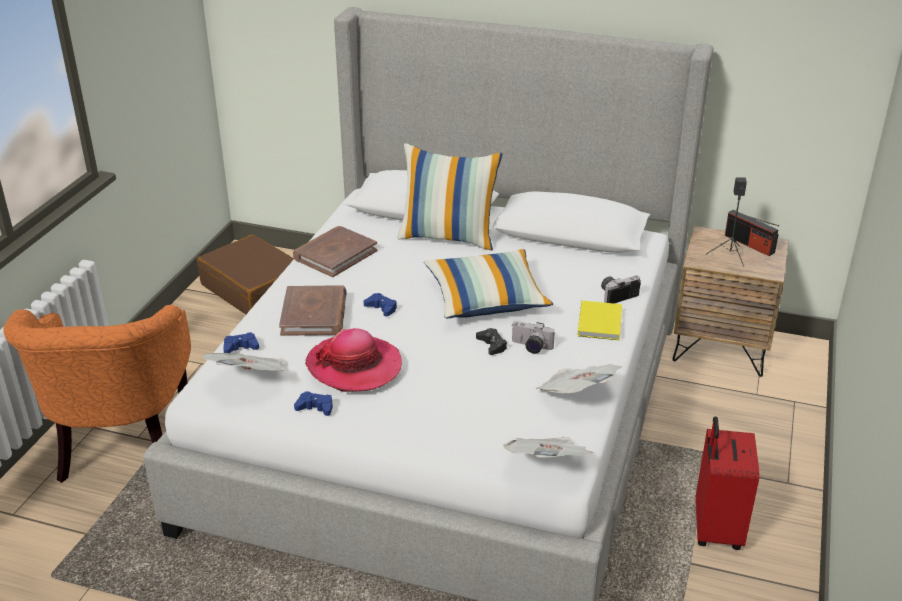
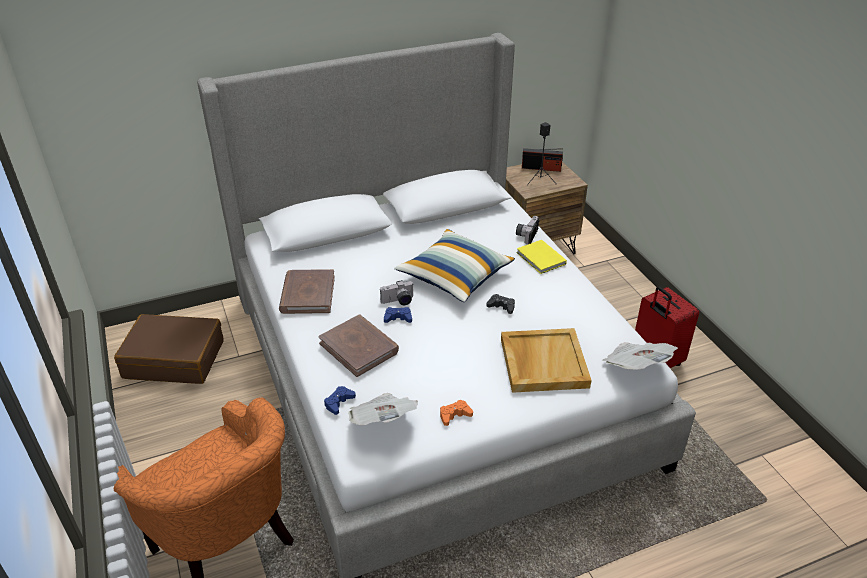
camera: 40 degrees left, 5 degrees up
blue game controller [294,391,333,416] -> orange game controller [440,400,473,426]
hat [305,328,402,392] -> none
pillow [397,143,503,251] -> none
camera [512,321,555,354] -> camera moved to [380,280,413,305]
newspaper [536,364,623,393] -> none
none -> beige tray [501,328,592,393]

